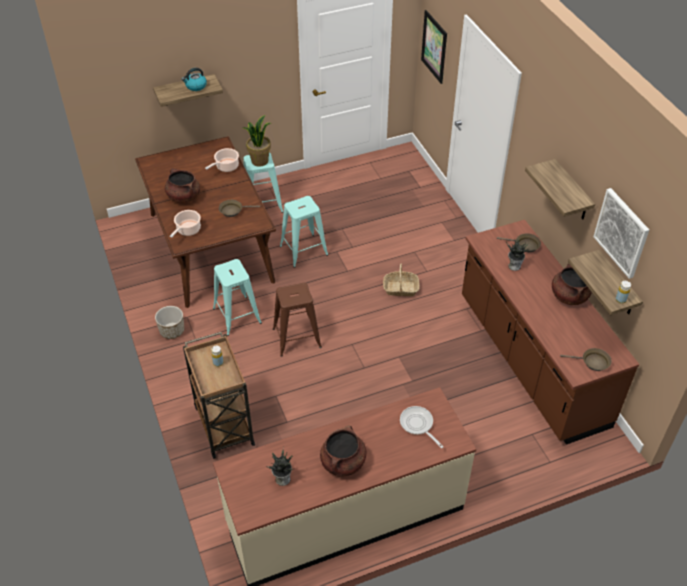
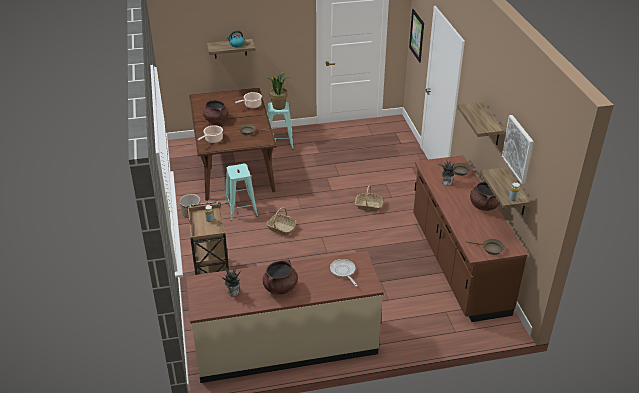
camera: 10 degrees right, 10 degrees down
brown stool [273,283,322,357] -> basket [266,207,297,236]
turquoise stool [280,196,328,268] -> none

